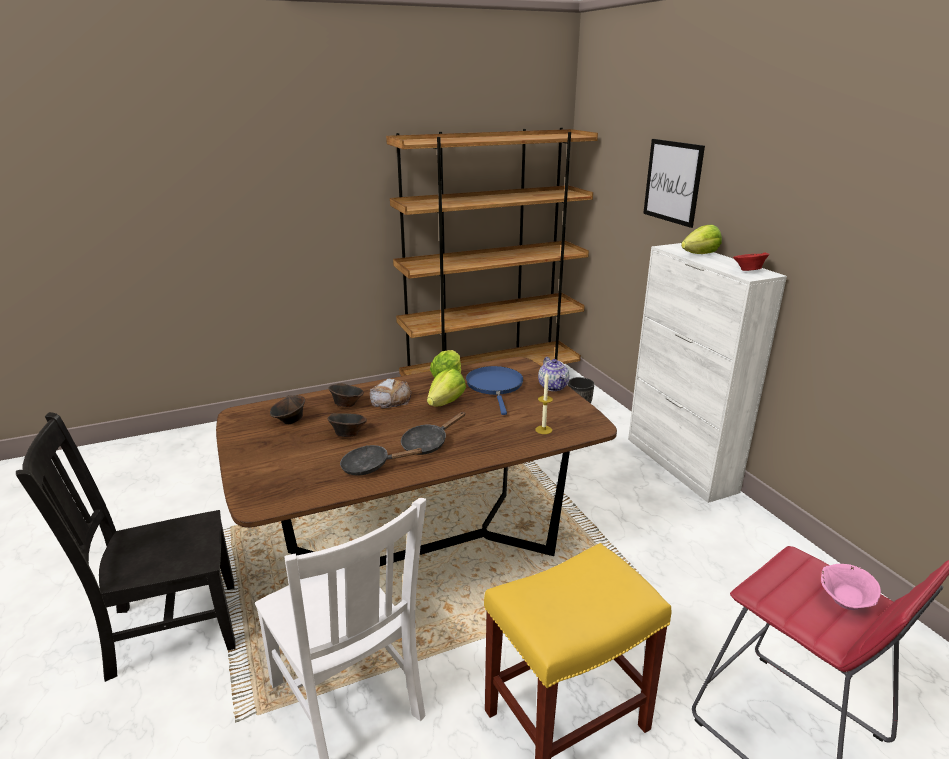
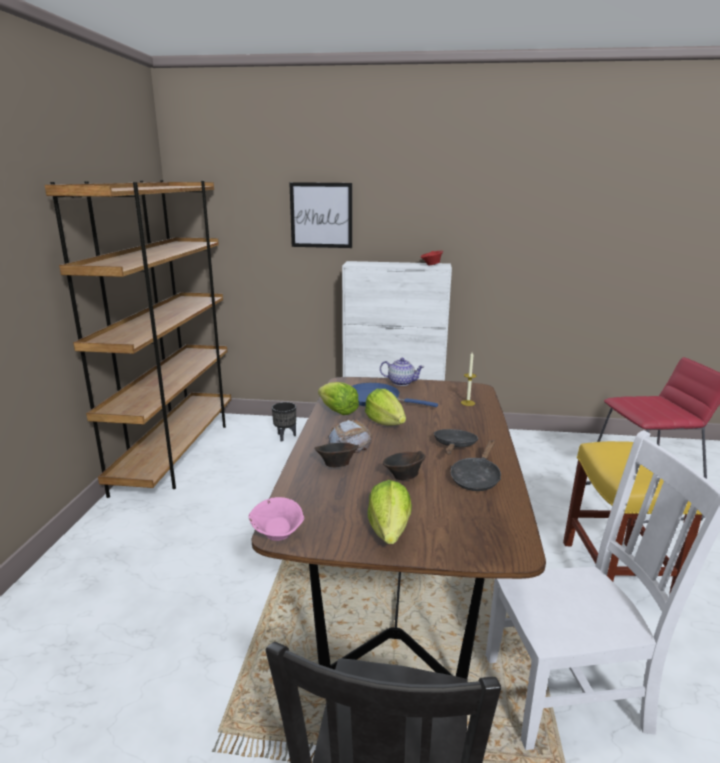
camera: 60 degrees left, 5 degrees down
brown bowl [270,395,305,424] -> none
black frying pan [401,412,466,455] -> black frying pan turned 150 degrees counterclockwise [433,429,479,454]
lettuce [681,224,722,254] -> lettuce moved to [368,480,412,544]
pink bowl [821,564,881,610] -> pink bowl moved to [249,497,304,541]

